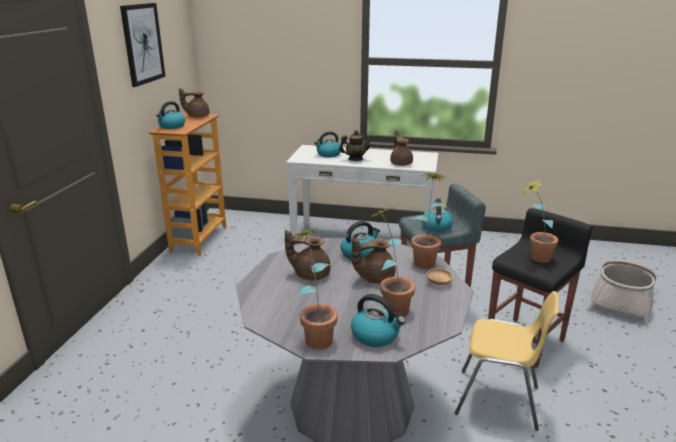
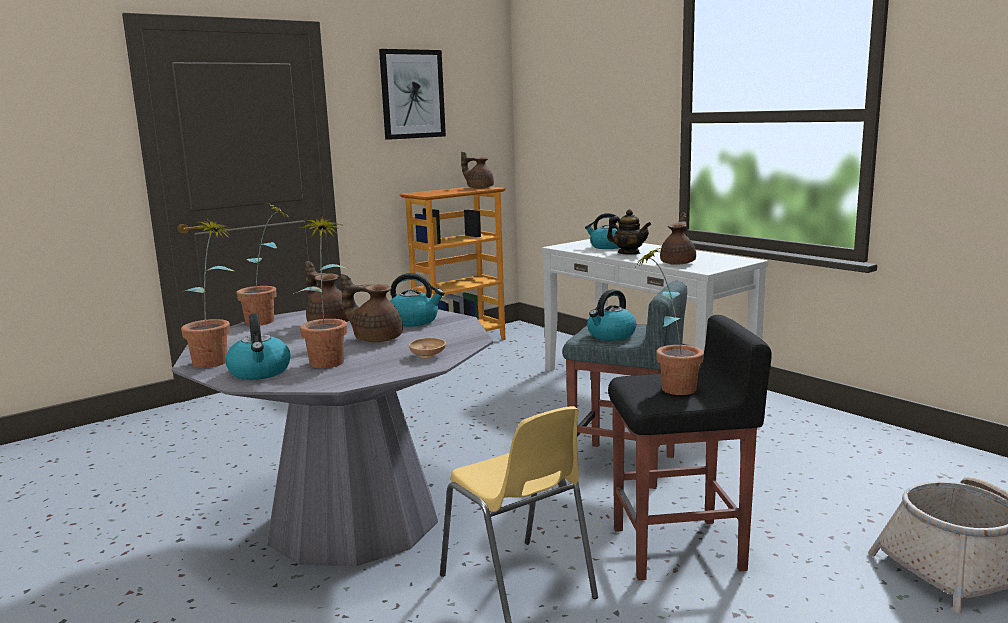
camera: 40 degrees right, 10 degrees down
kettle [156,101,185,129] -> none
potted plant [410,173,448,269] -> potted plant moved to [236,203,288,325]

